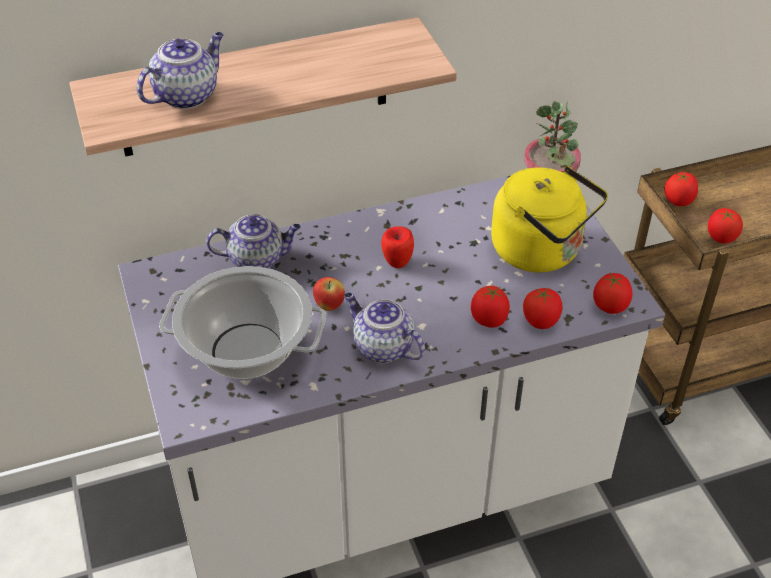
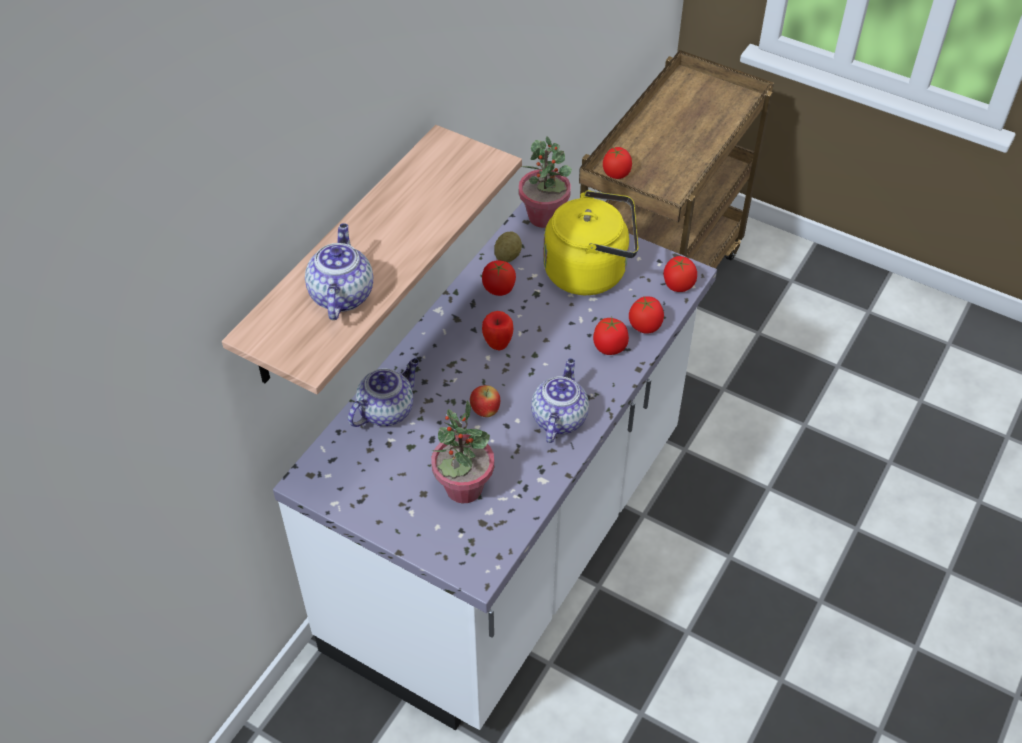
camera: 40 degrees left, 5 degrees up
cooking pot [159,266,326,379] -> potted plant [431,401,494,503]
teapot [344,293,425,363] -> teapot turned 105 degrees clockwise [531,358,589,443]
tomato [708,208,743,244] -> tomato moved to [482,260,516,296]
none -> potato [494,231,522,263]

